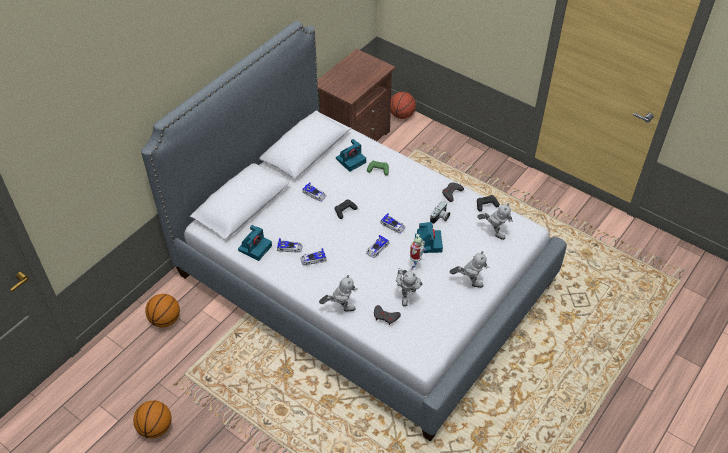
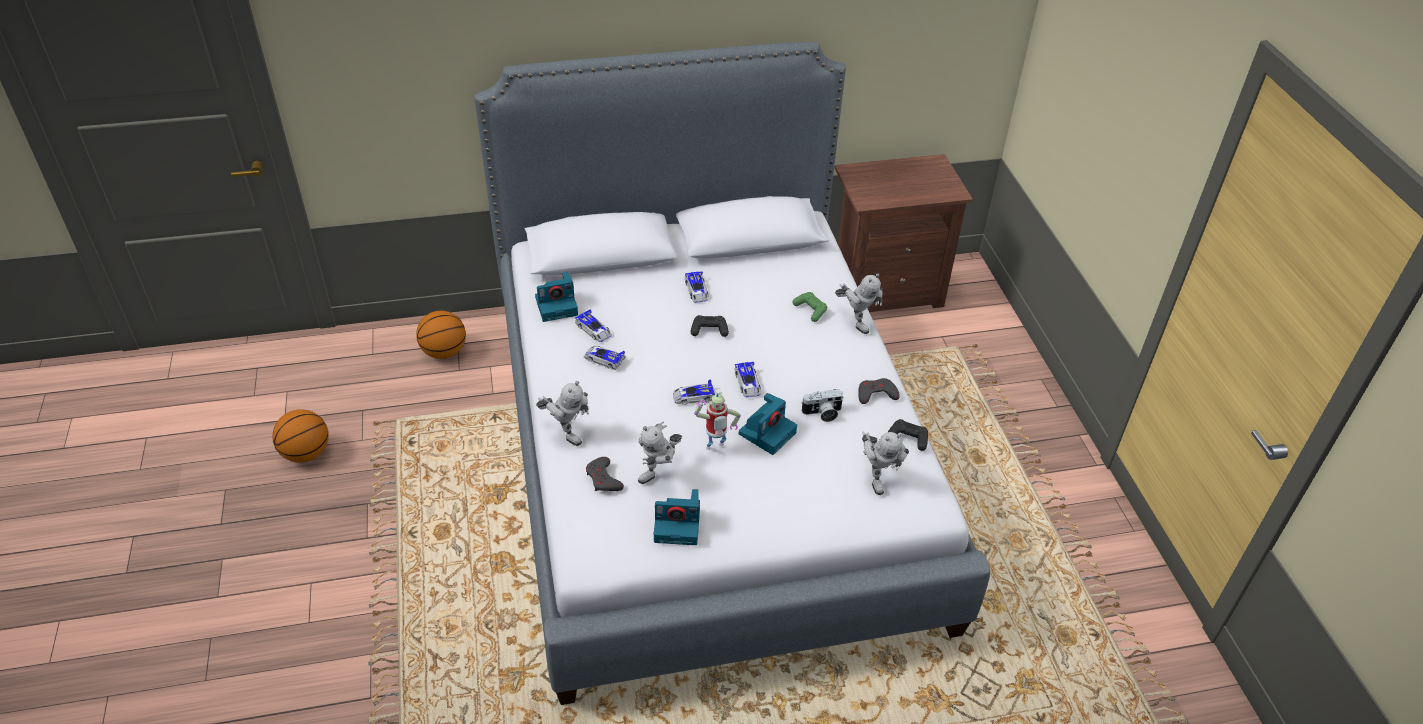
camera: 40 degrees right, 5 degrees down
camera [336,139,366,172] -> camera moved to [654,489,700,545]
basketball [391,92,416,119] -> none
toy robot [450,251,489,288] -> toy robot moved to [835,273,883,334]

